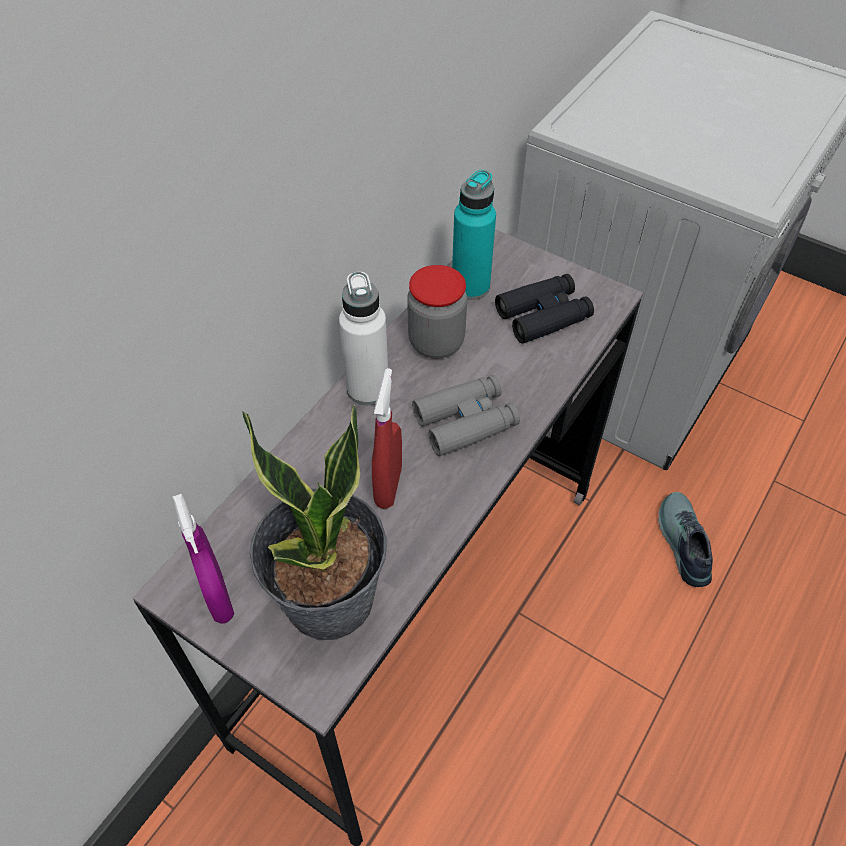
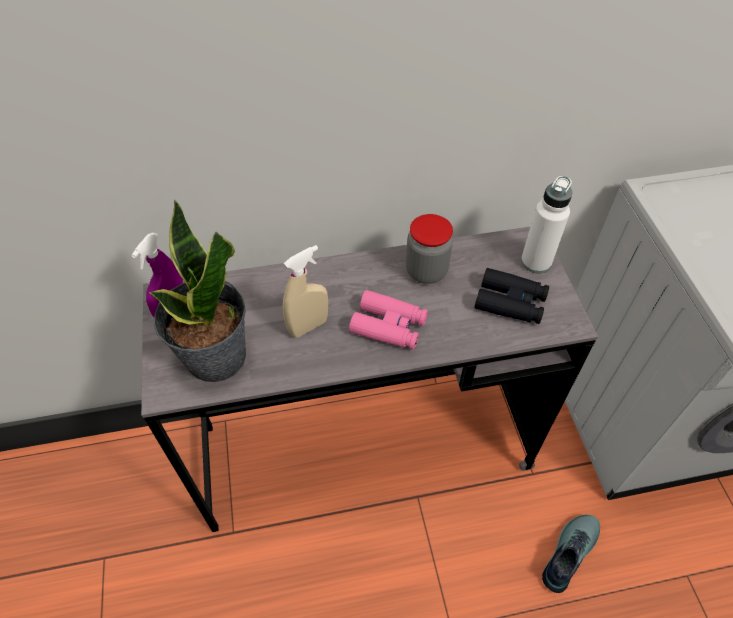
camera: 45 degrees right, 0 degrees up
white bottle [339,272,388,405] -> white bottle moved to [521,176,572,273]
red spray bottle [372,368,402,509] -> beige spray bottle [283,245,328,338]
grey binoculars [412,375,520,456] -> pink binoculars [349,290,428,350]
turquoise bottle [452,170,496,300] -> none

